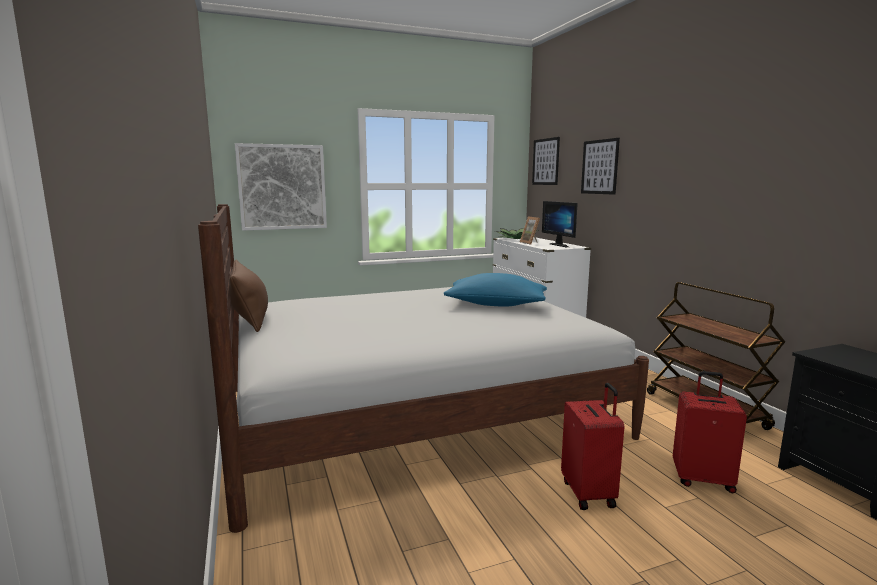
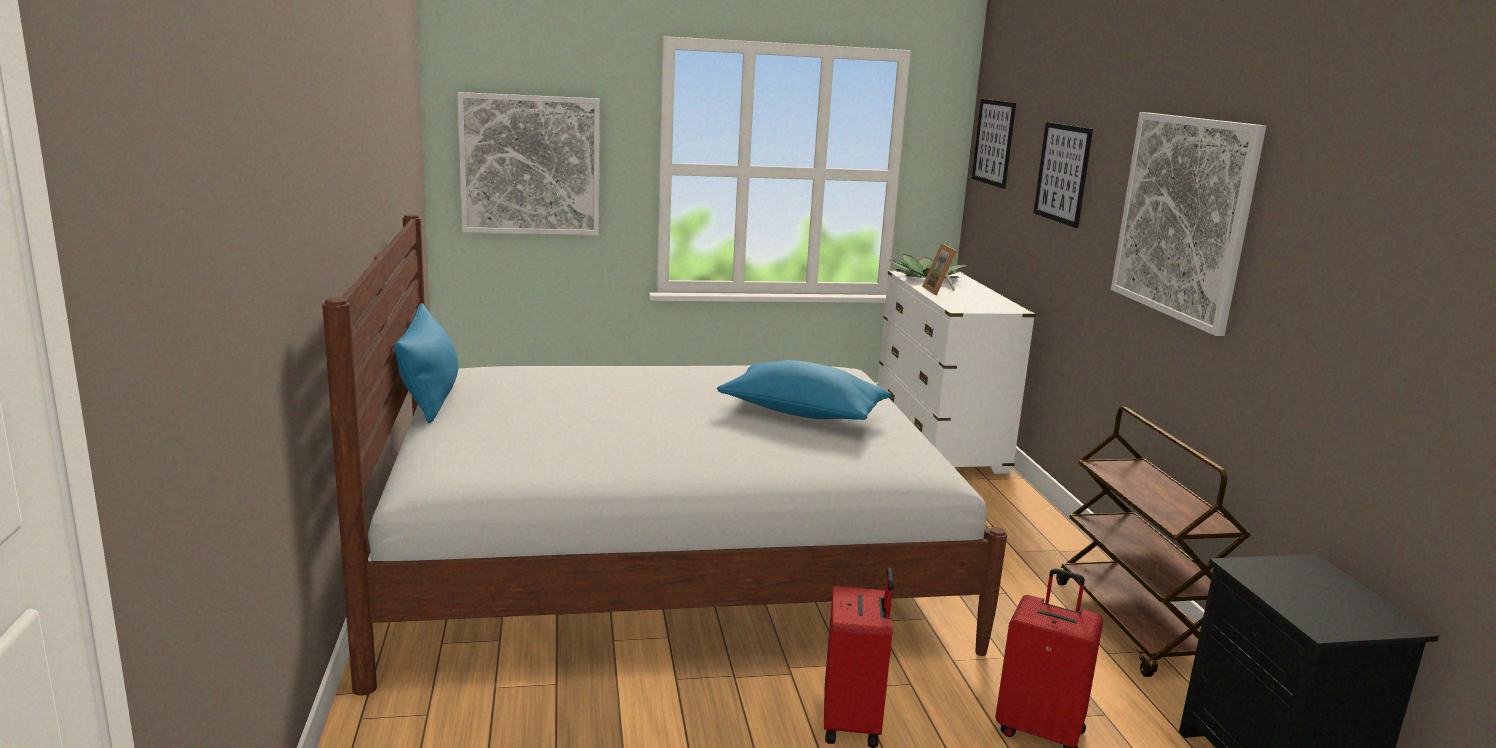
camera: 10 degrees right, 5 degrees up
brown pillow [229,259,268,332] -> blue pillow [394,303,459,423]
monitor [542,201,578,247] -> none
none -> picture [1111,112,1266,336]

